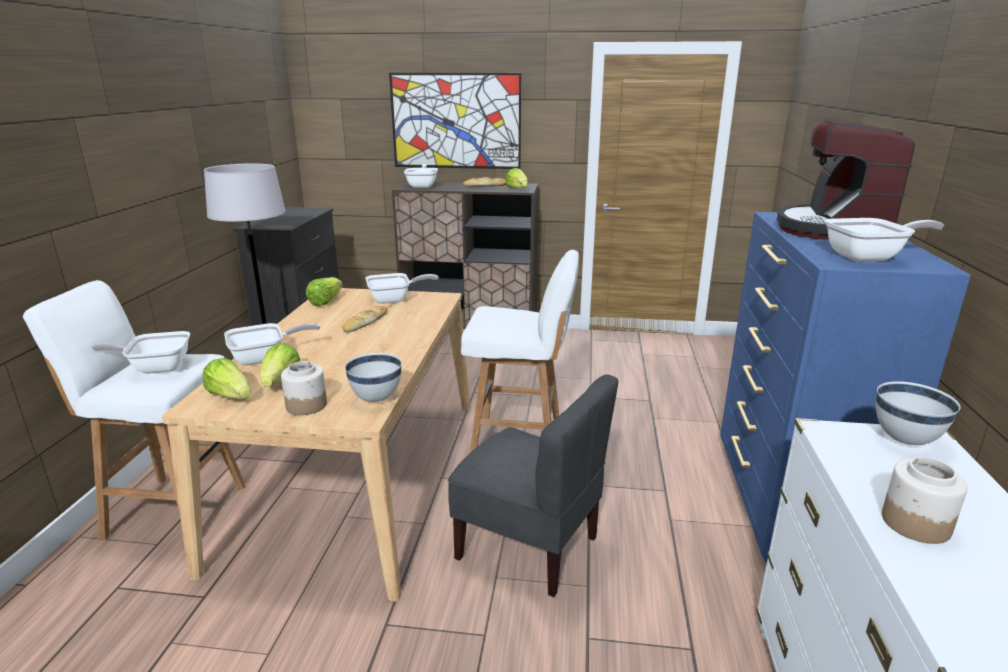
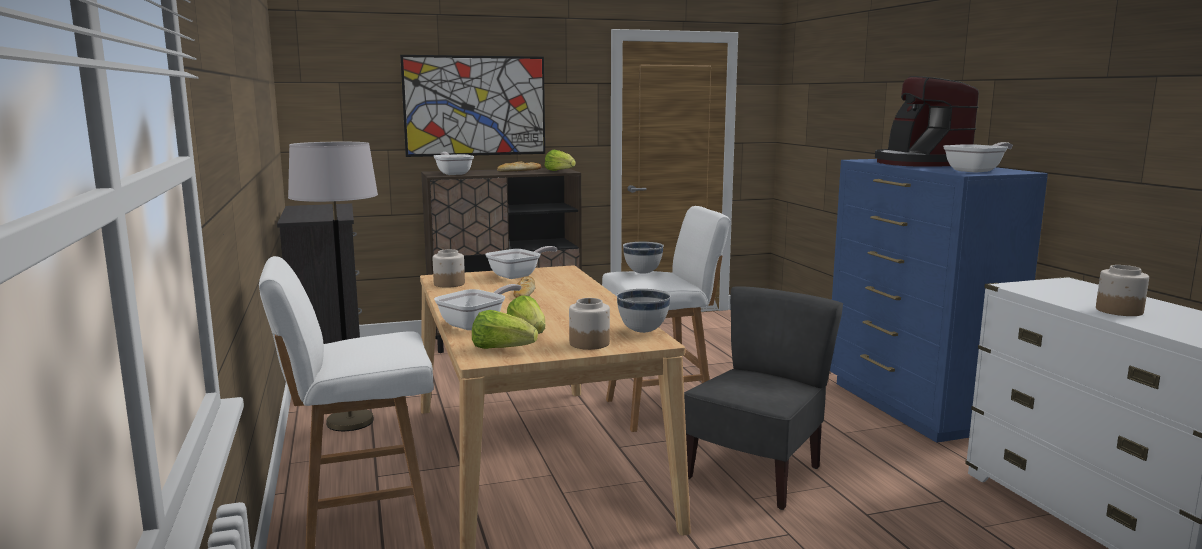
camera: 25 degrees left, 10 degrees down
frying pan [91,331,190,374] -> none
lettuce [306,277,343,306] -> jar [433,249,465,288]
grey chair [448,375,618,597] -> grey chair turned 60 degrees counterclockwise [684,286,843,510]
white bowl [876,381,960,445] -> white bowl moved to [623,242,664,274]

